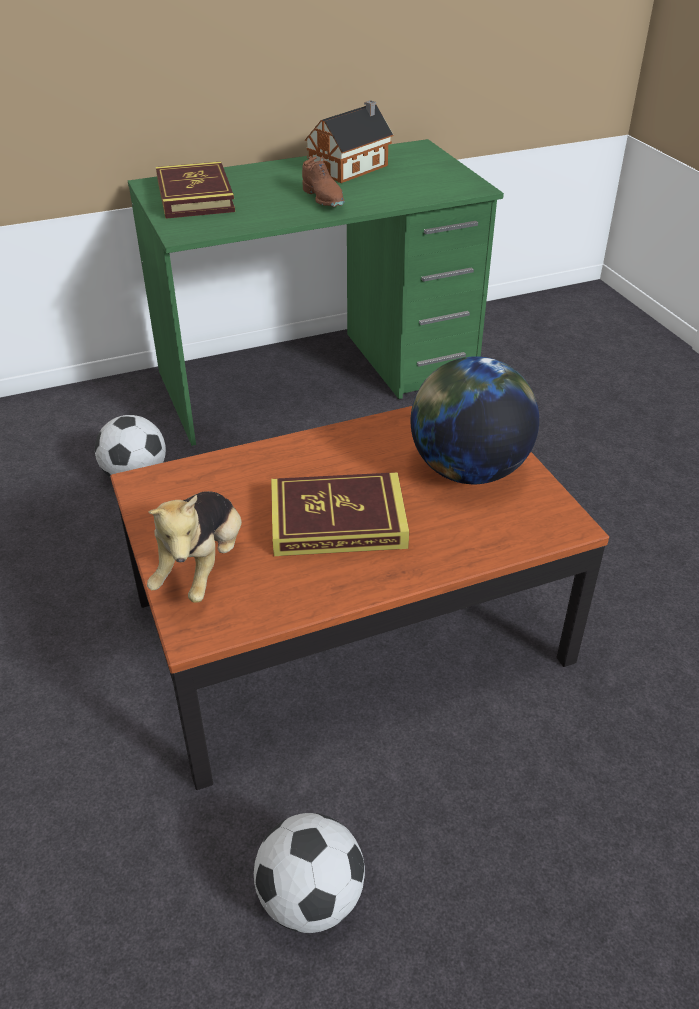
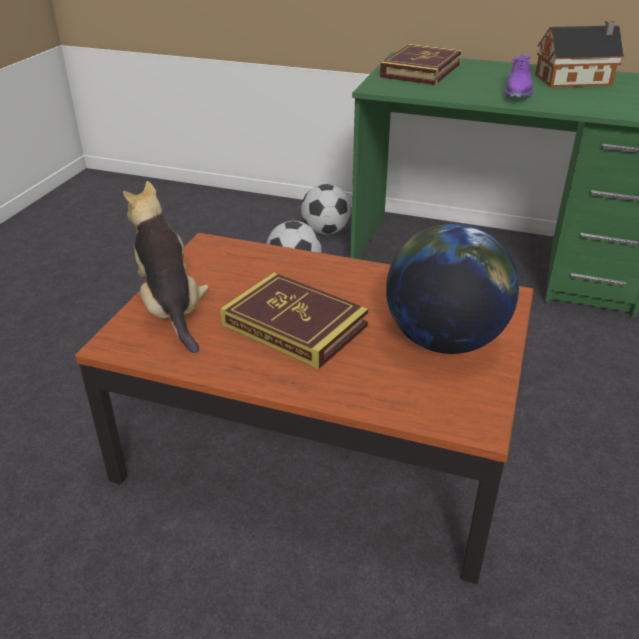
camera: 40 degrees right, 5 degrees down
plush toy [147,491,242,603] -> plush toy turned 105 degrees clockwise [123,181,209,353]
football [254,813,365,933] -> football moved to [301,184,351,235]
brown shoe [302,156,345,207] -> purple shoe [504,54,533,98]

